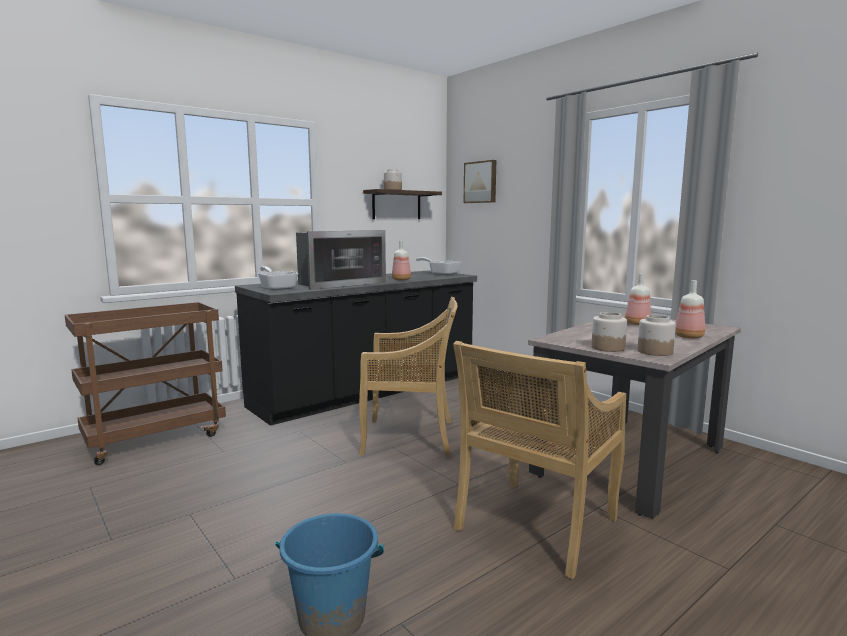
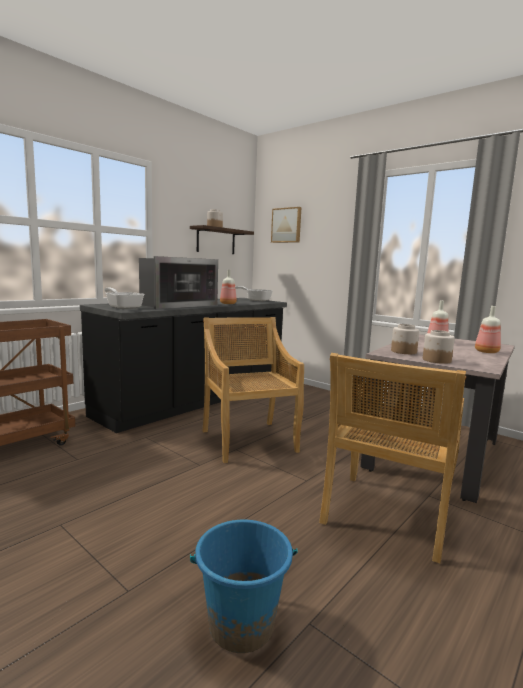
camera: 10 degrees left, 0 degrees up
beige chair [359,297,457,457] -> beige chair turned 105 degrees counterclockwise [202,317,304,463]
jar [638,315,676,356] -> jar moved to [391,324,419,354]

